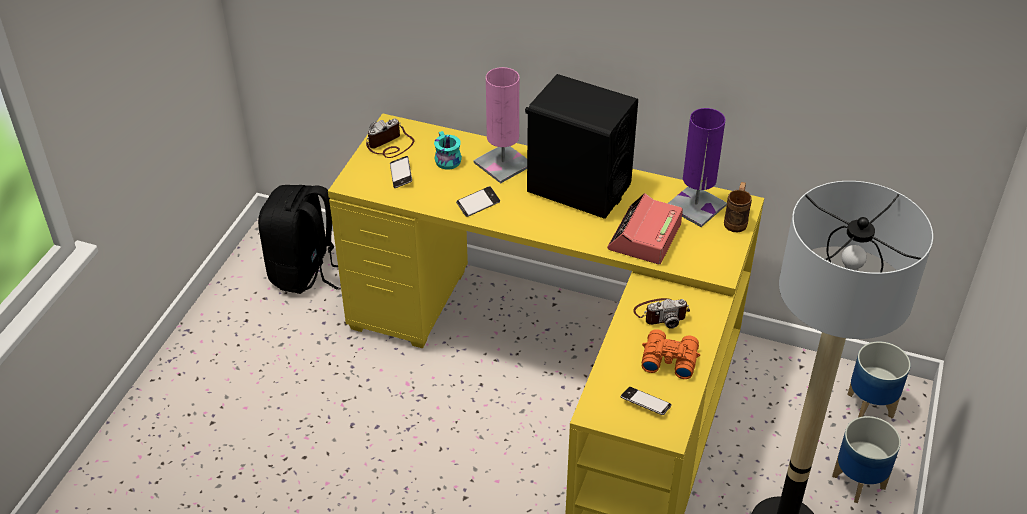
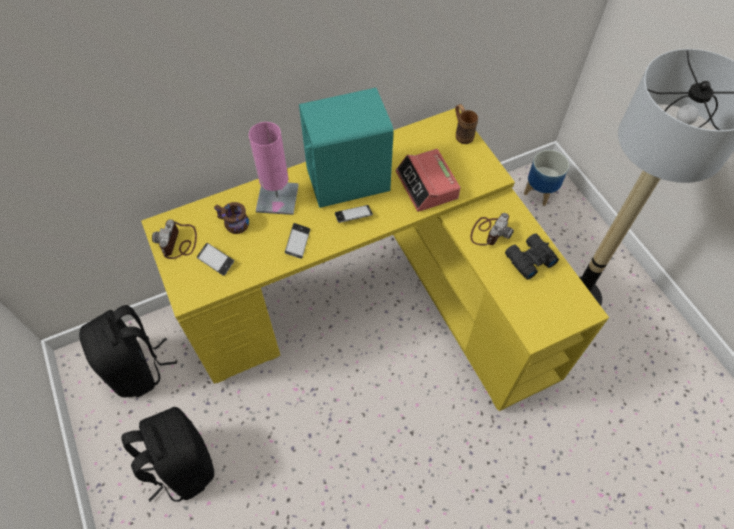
camera: 45 degrees left, 15 degrees up
turquoise mug [434,131,462,170] -> brown mug [214,202,249,234]
black speaker [525,74,638,219] -> turquoise speaker [299,88,394,208]
phone [621,387,672,415] -> phone moved to [335,205,373,223]
orange binoculars [642,329,700,379] -> black binoculars [505,233,559,280]
purple table lamp [668,108,727,227] -> none
planter [832,416,901,503] -> none
none -> black backpack [121,407,214,502]

